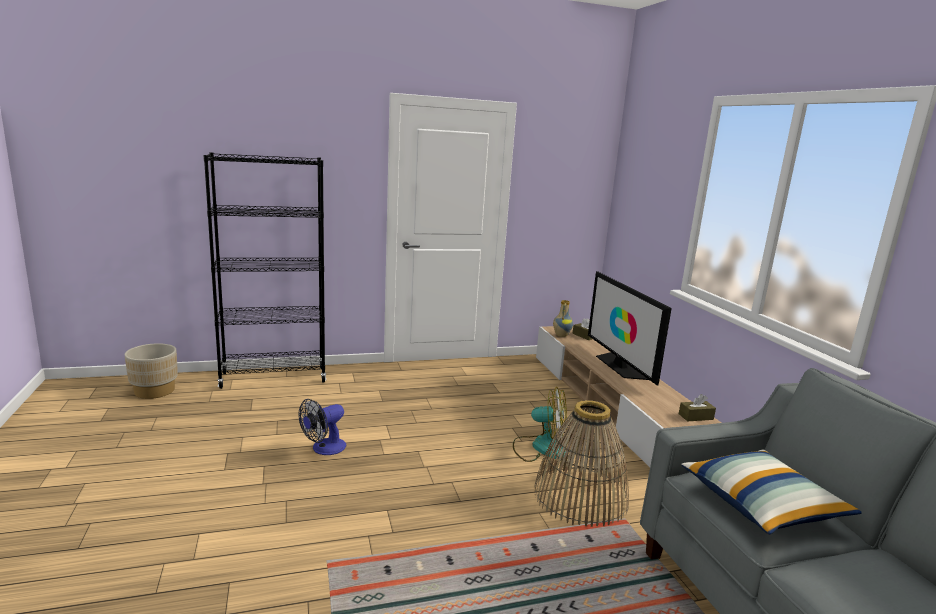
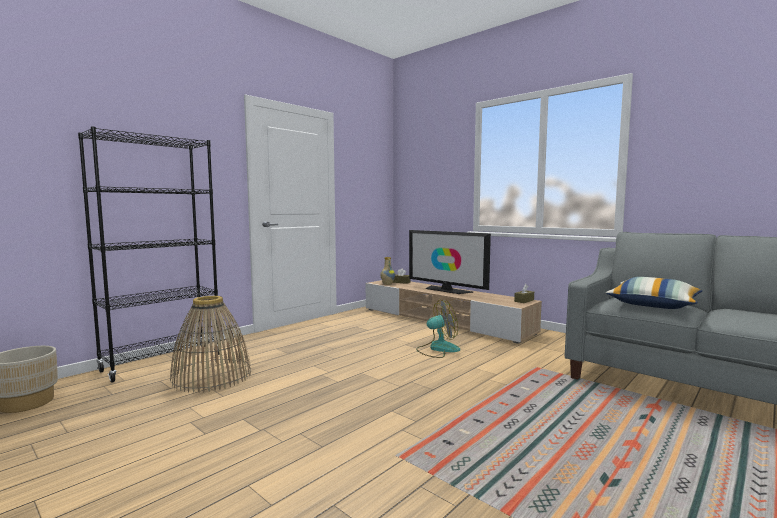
camera: 30 degrees left, 10 degrees down
fan [299,399,346,455] -> none
basket [534,400,629,527] -> basket moved to [170,296,251,393]

